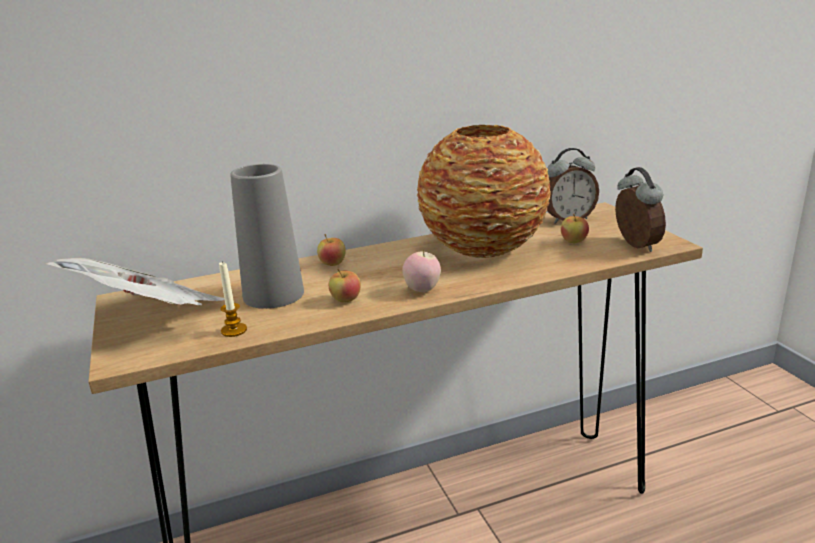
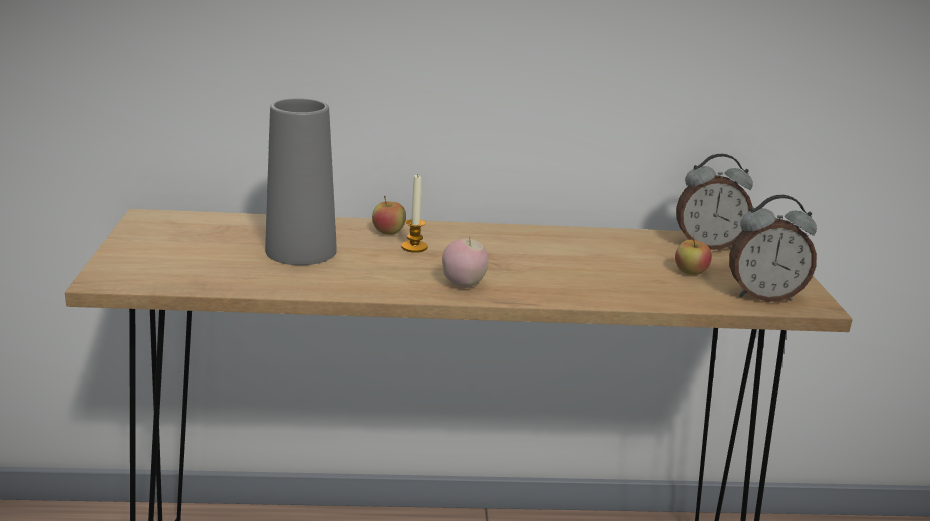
camera: 15 degrees right, 0 degrees up
newspaper [45,258,225,305] -> none
candle [219,261,247,337] -> candle moved to [401,175,428,253]
apple [329,268,361,302] -> none
vase [417,125,551,258] -> none
alarm clock [615,167,666,252] -> alarm clock turned 90 degrees clockwise [729,195,817,302]

